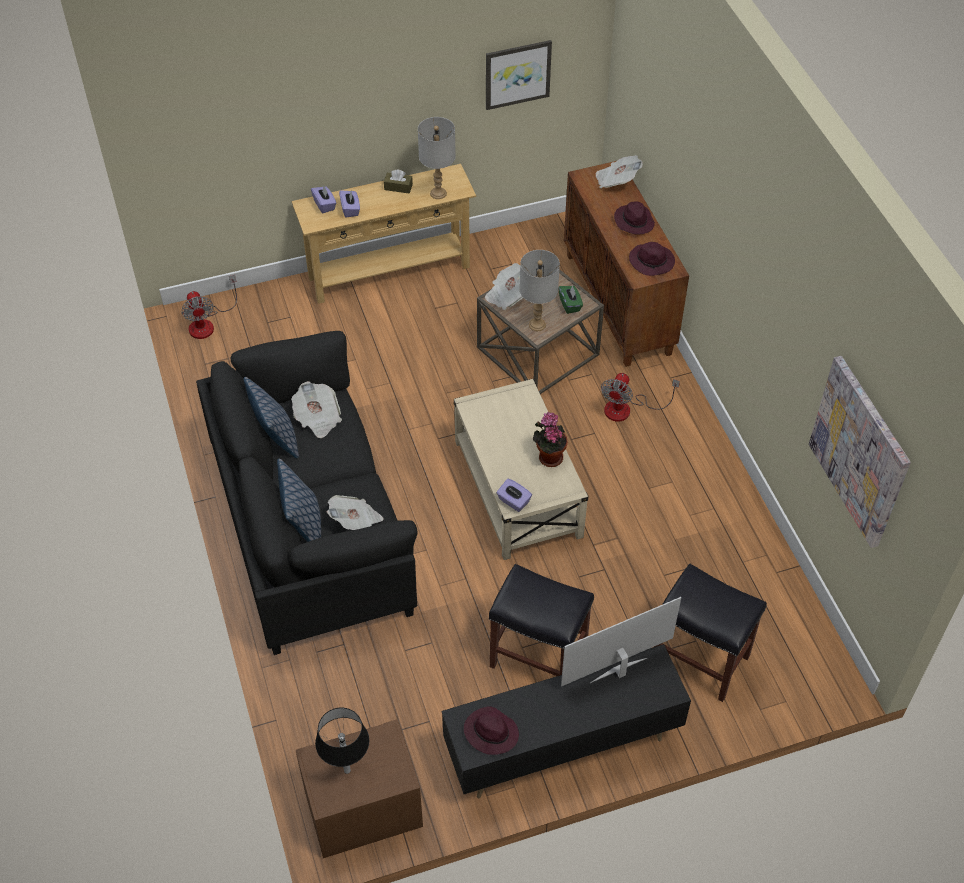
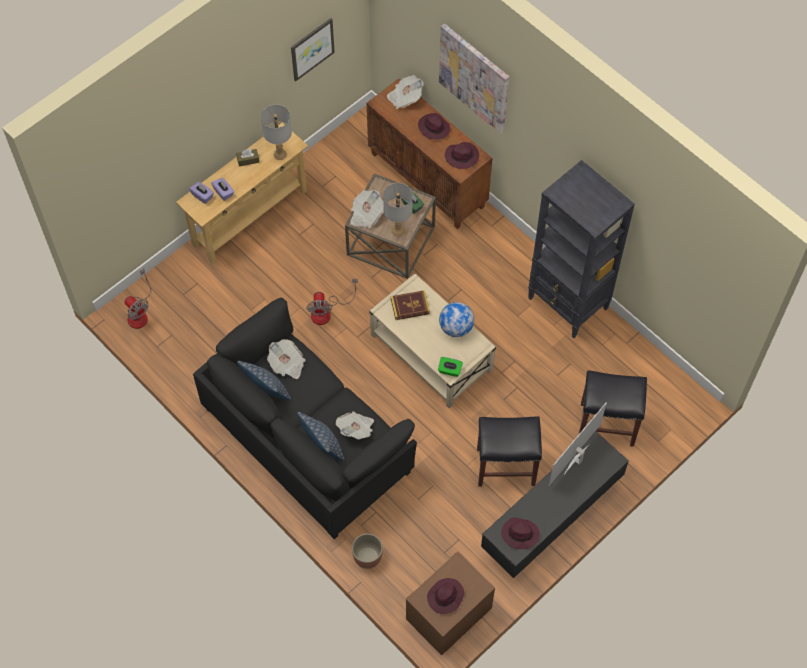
camera: 25 degrees left, 10 degrees up
black table lamp [315,708,369,774] -> purple hat [427,578,464,614]
purple tissue box [497,479,532,512] -> green tissue box [438,357,463,377]
potted plant [533,412,568,467] -> globe [439,302,474,337]
fan [601,373,680,421] -> fan moved to [306,279,358,325]
picture [809,356,911,548] -> picture moved to [439,23,509,134]
none -> planter [352,534,383,569]
none -> book [391,290,430,320]
none -> black bookcase [528,160,635,338]

